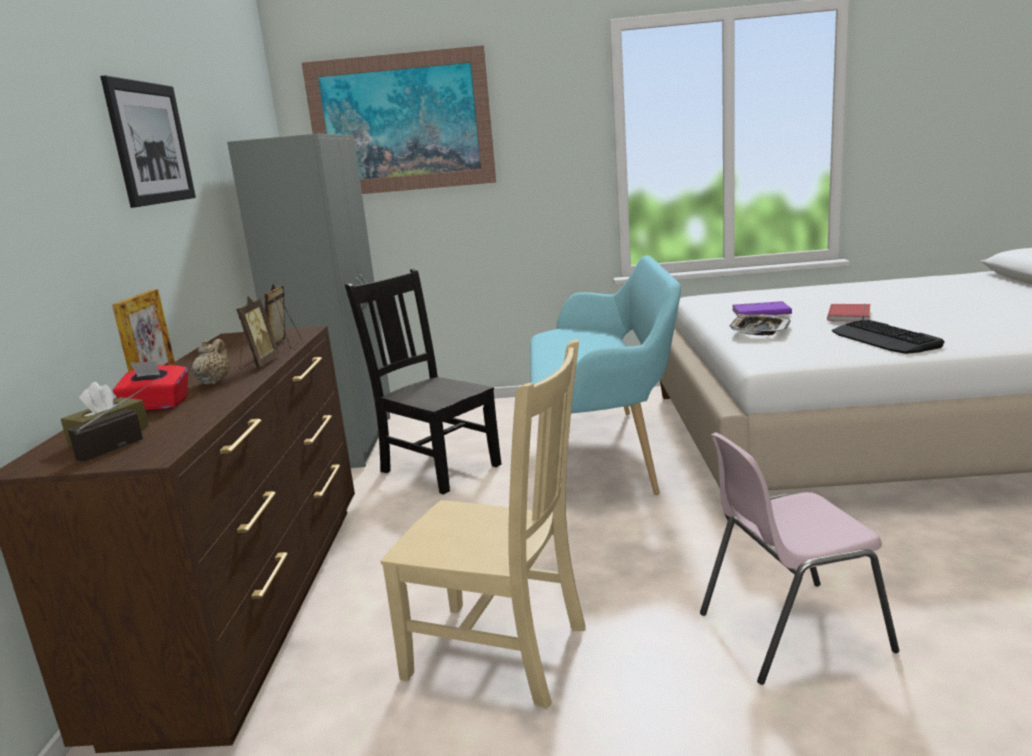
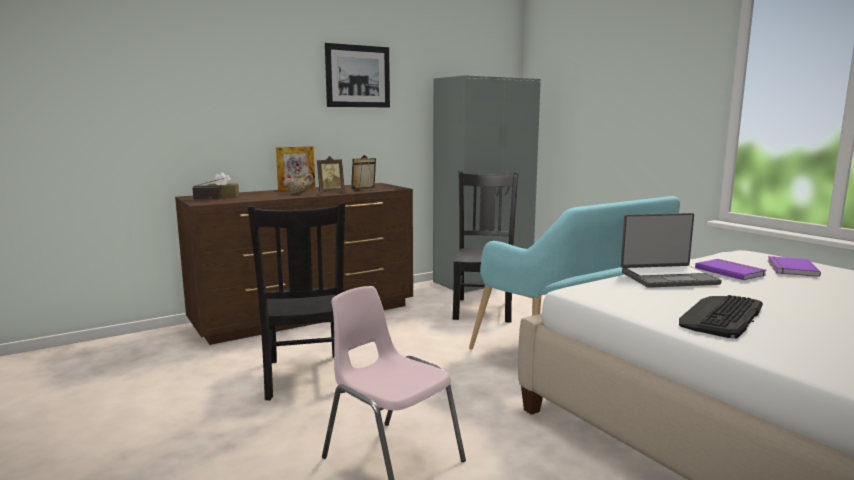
camera: 55 degrees right, 5 degrees down
red tissue box [113,361,188,410] -> none
picture [302,45,496,194] -> none
beige chair [381,339,585,709] -> black chair [247,203,345,400]
tray [729,314,790,335] -> laptop [621,213,722,288]
red book [827,304,870,322] -> none
none -> purple book [768,256,821,277]

